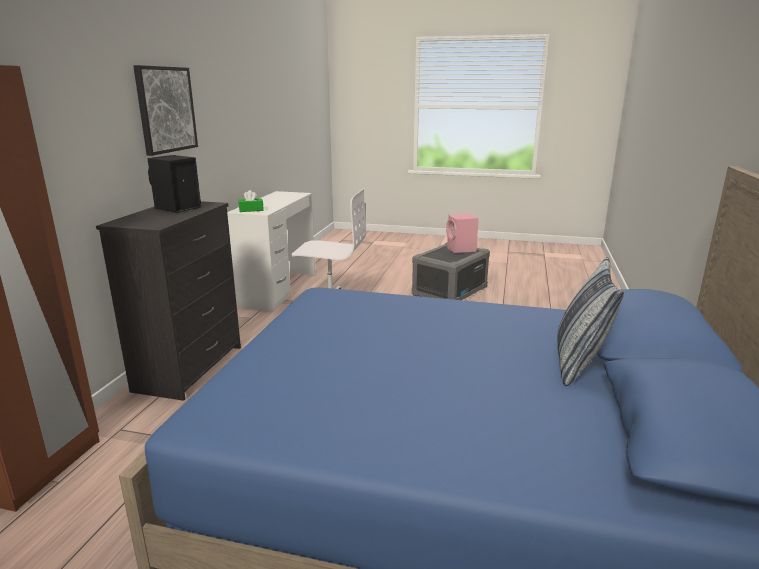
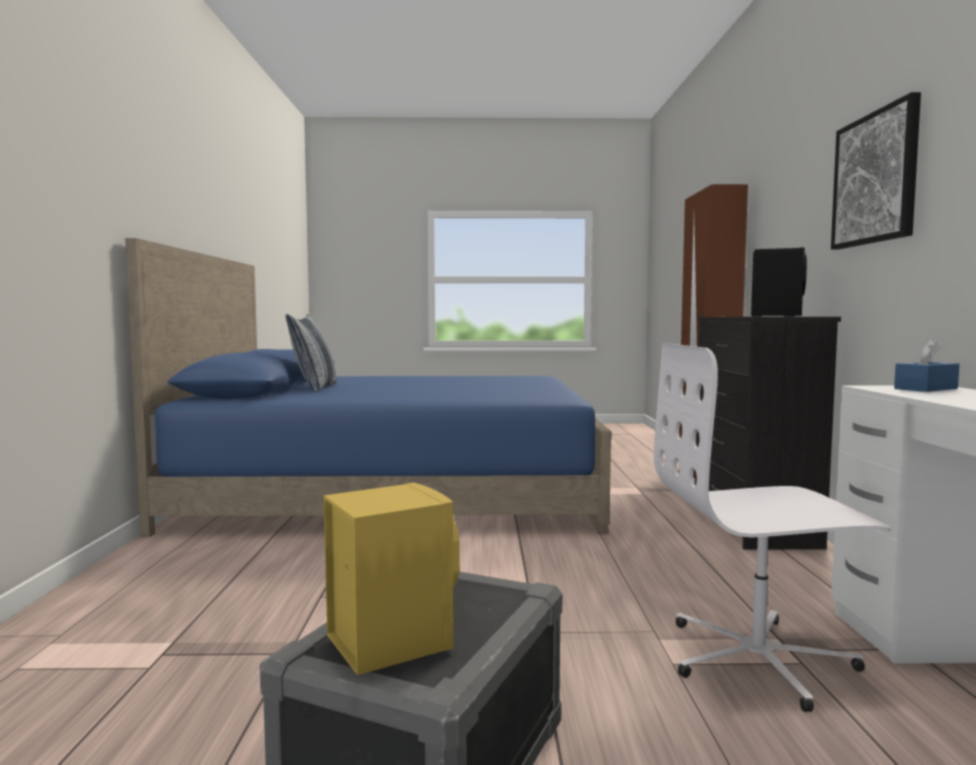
camera: 165 degrees right, 15 degrees down
green tissue box [239,190,264,212] -> blue tissue box [894,339,960,392]
pink speaker [446,214,479,253] -> yellow speaker [324,483,460,675]

